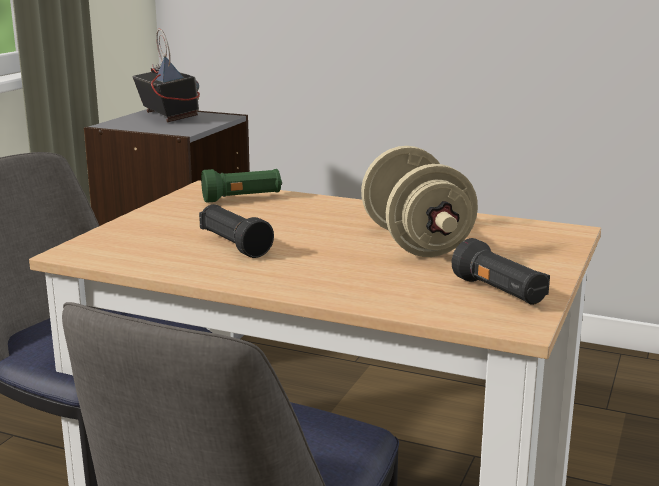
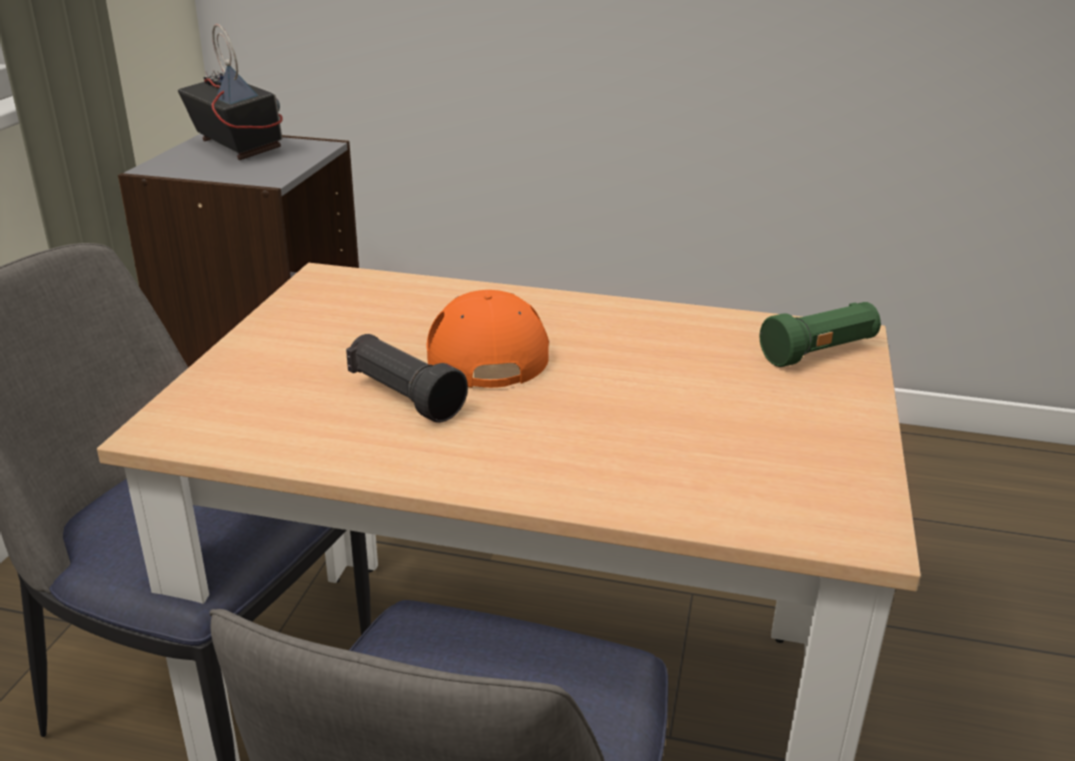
camera: 10 degrees left, 10 degrees up
green flashlight [201,169,282,203] -> green flashlight moved to [760,302,881,367]
beige dumbbell [361,146,478,257] -> none
black flashlight [452,238,550,305] -> none
none -> orange cap [426,290,549,388]

